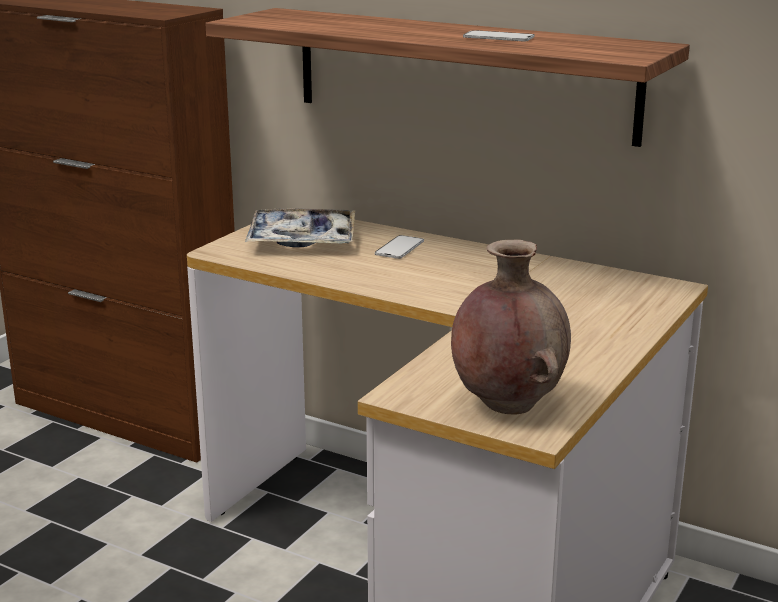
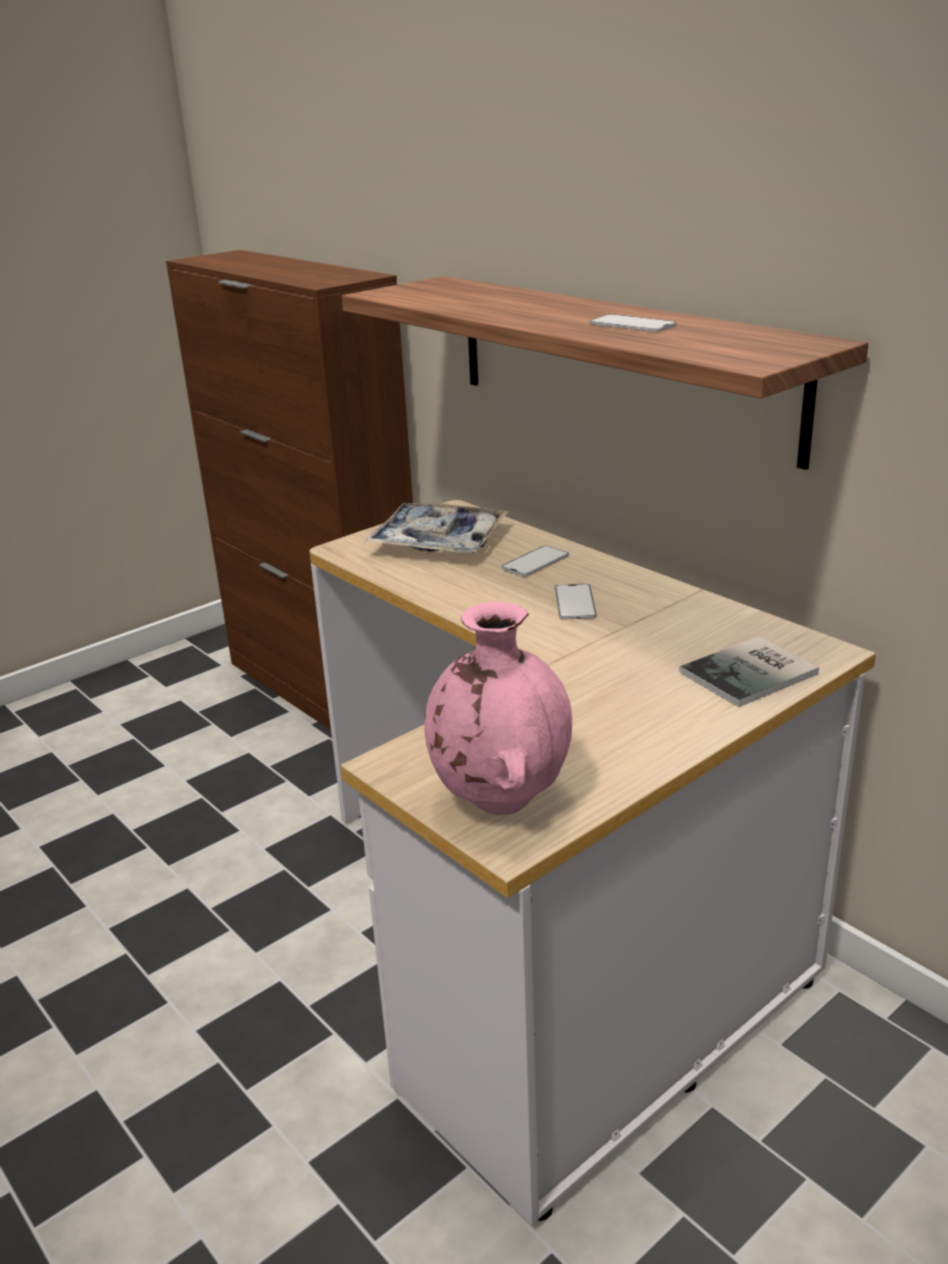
camera: 20 degrees right, 5 degrees up
brown vase [451,240,571,415] -> pink vase [424,602,572,815]
none -> phone [555,584,597,619]
none -> book [679,636,819,707]

